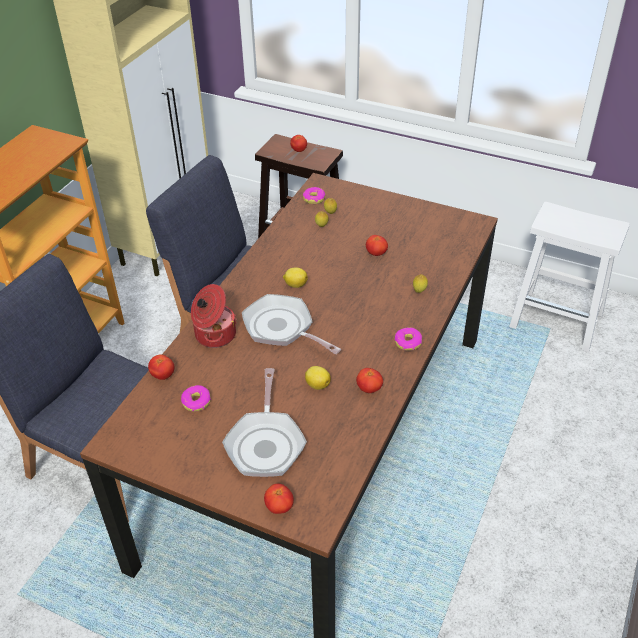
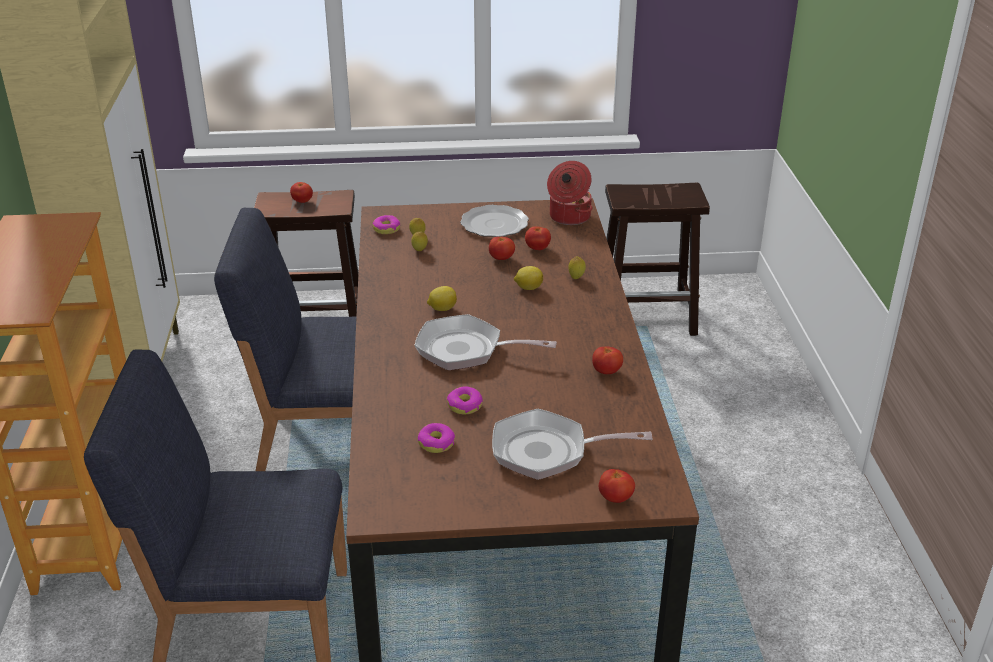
camera: 30 degrees left, 10 degrees down
tomato [148,354,174,380] -> tomato moved to [525,226,551,250]
cooking pot [191,284,237,348] -> cooking pot moved to [547,161,593,225]
frying pan [222,368,307,477] -> frying pan turned 120 degrees clockwise [492,409,653,480]
lemon [305,366,331,390] -> lemon moved to [514,266,543,290]
donut [395,327,422,351] -> donut moved to [447,386,483,414]
white stool [509,202,630,352] -> brown stool [605,183,710,336]
none -> plate [460,205,529,237]

